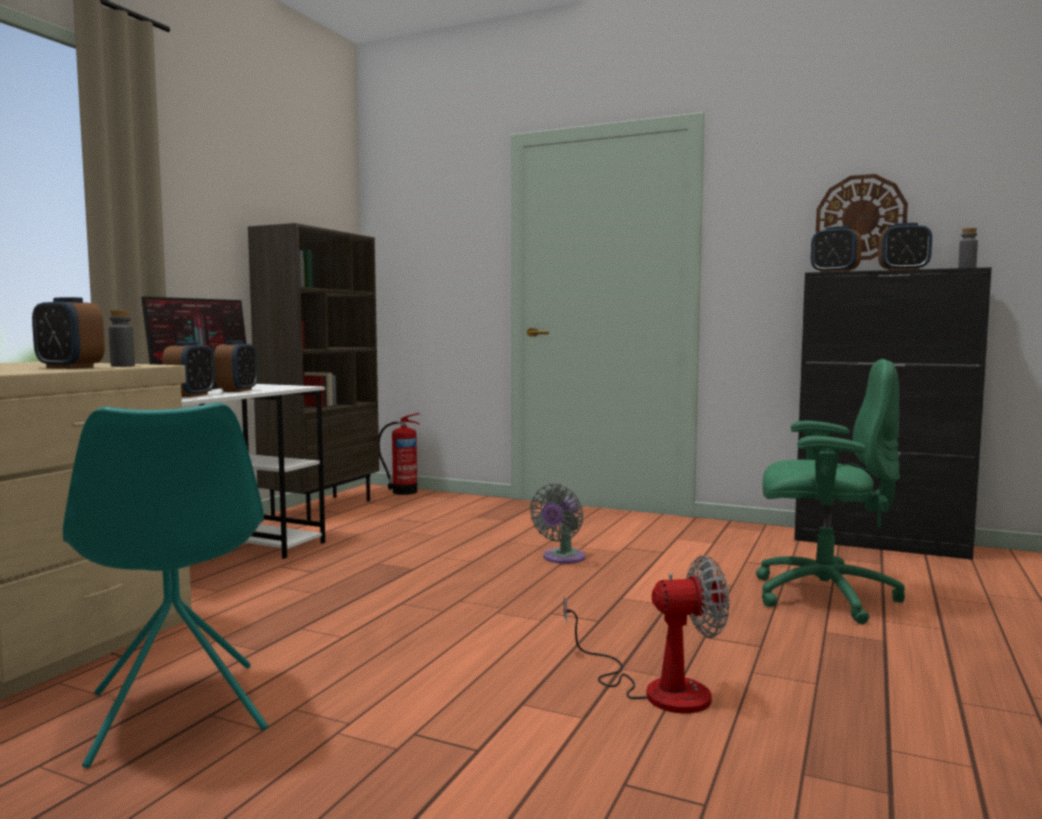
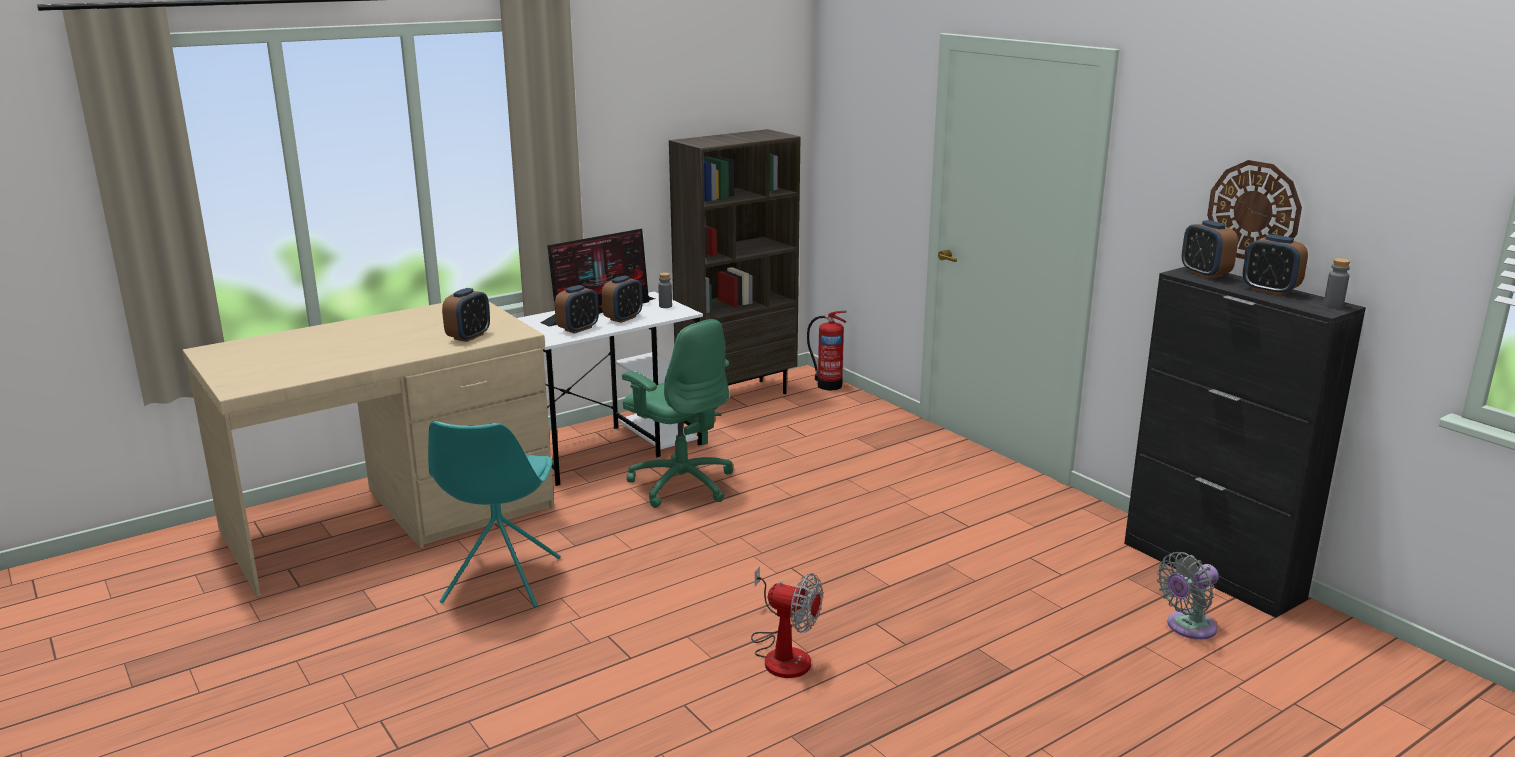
camera: 30 degrees right, 15 degrees up
alarm clock [32,297,105,369] -> alarm clock turned 120 degrees counterclockwise [442,288,490,342]
grey bottle [109,310,135,367] -> grey bottle moved to [658,272,672,308]
grey fan [530,484,585,564] -> grey fan moved to [1157,552,1219,639]
green office chair [756,359,905,624] -> green office chair moved to [622,319,733,508]

